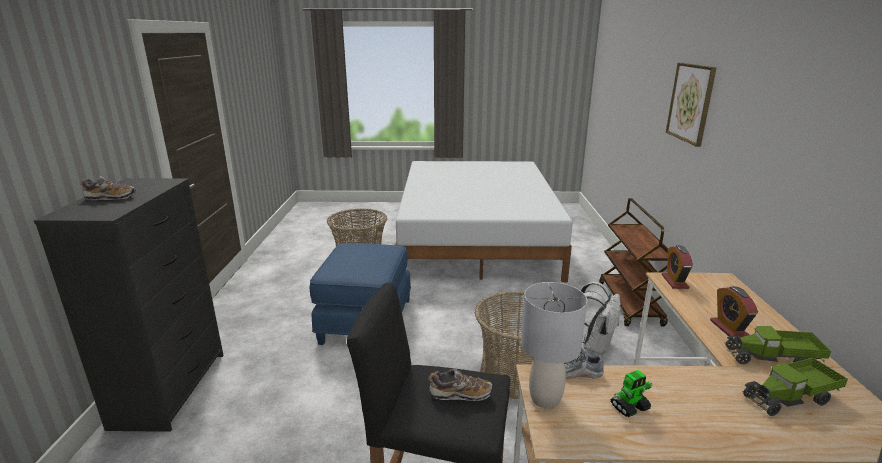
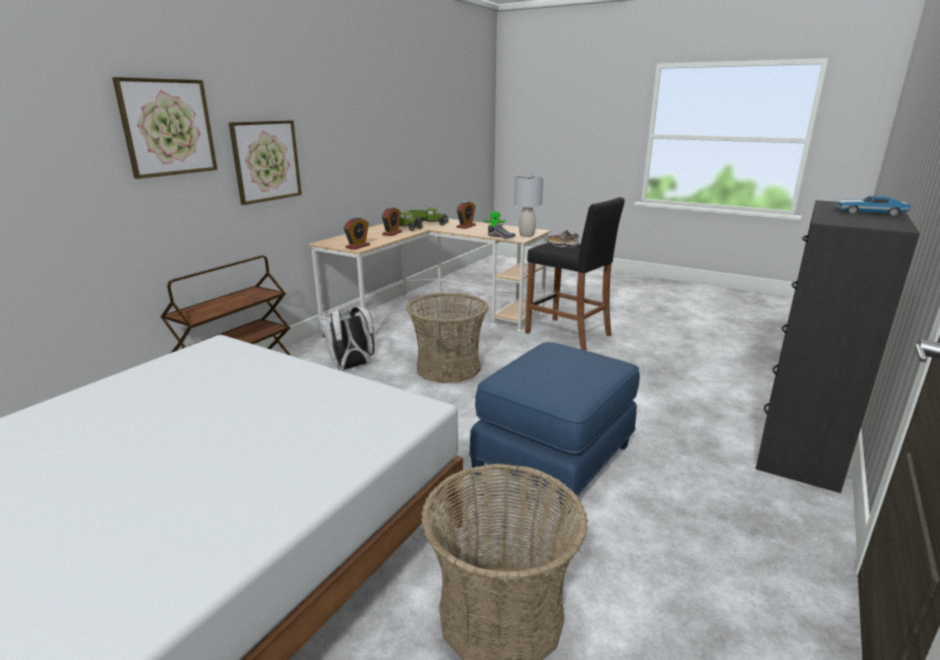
camera: 150 degrees left, 0 degrees up
shoe [80,176,136,200] -> toy car [835,196,911,217]
none -> picture [229,120,302,205]
none -> alarm clock [457,201,476,229]

